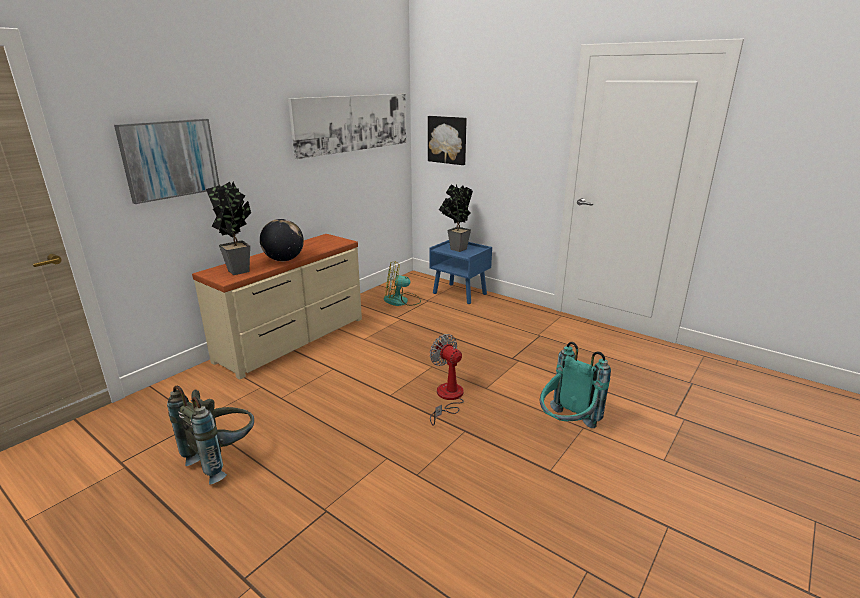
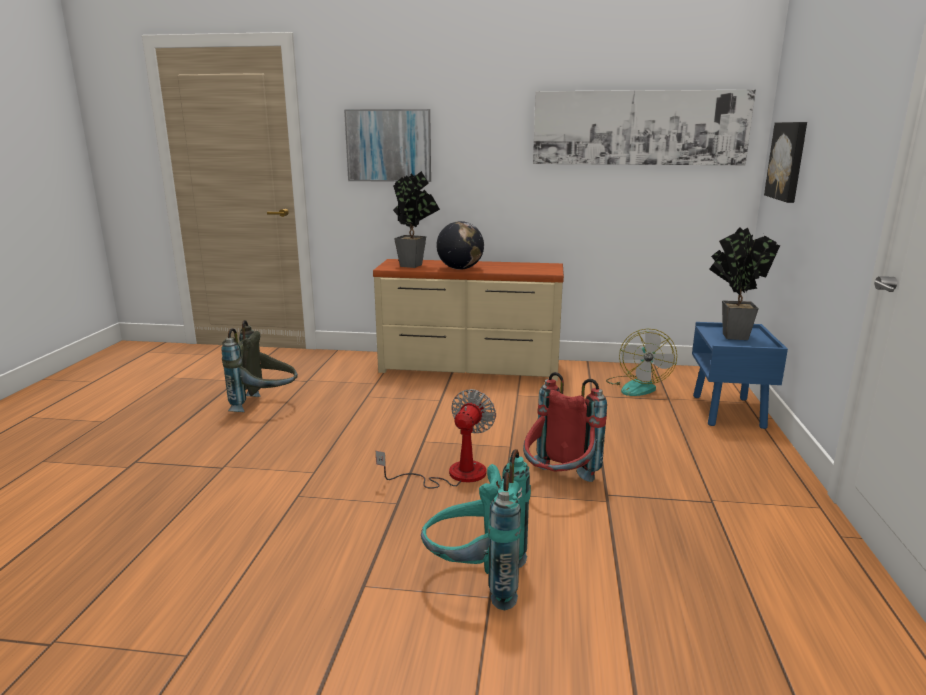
camera: 60 degrees right, 5 degrees down
fan [384,261,421,306] -> fan turned 135 degrees counterclockwise [606,329,677,396]
none -> red backpack [523,372,607,482]

